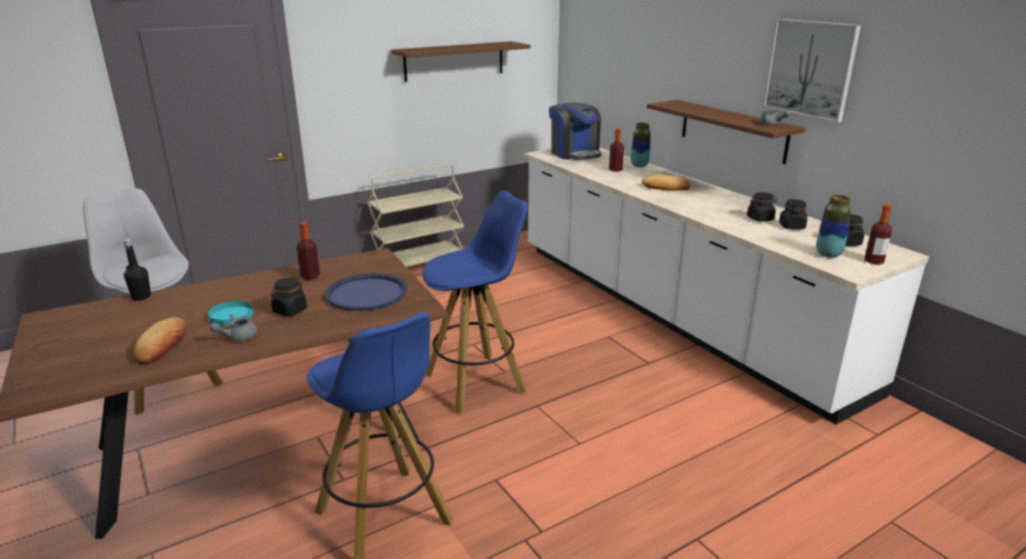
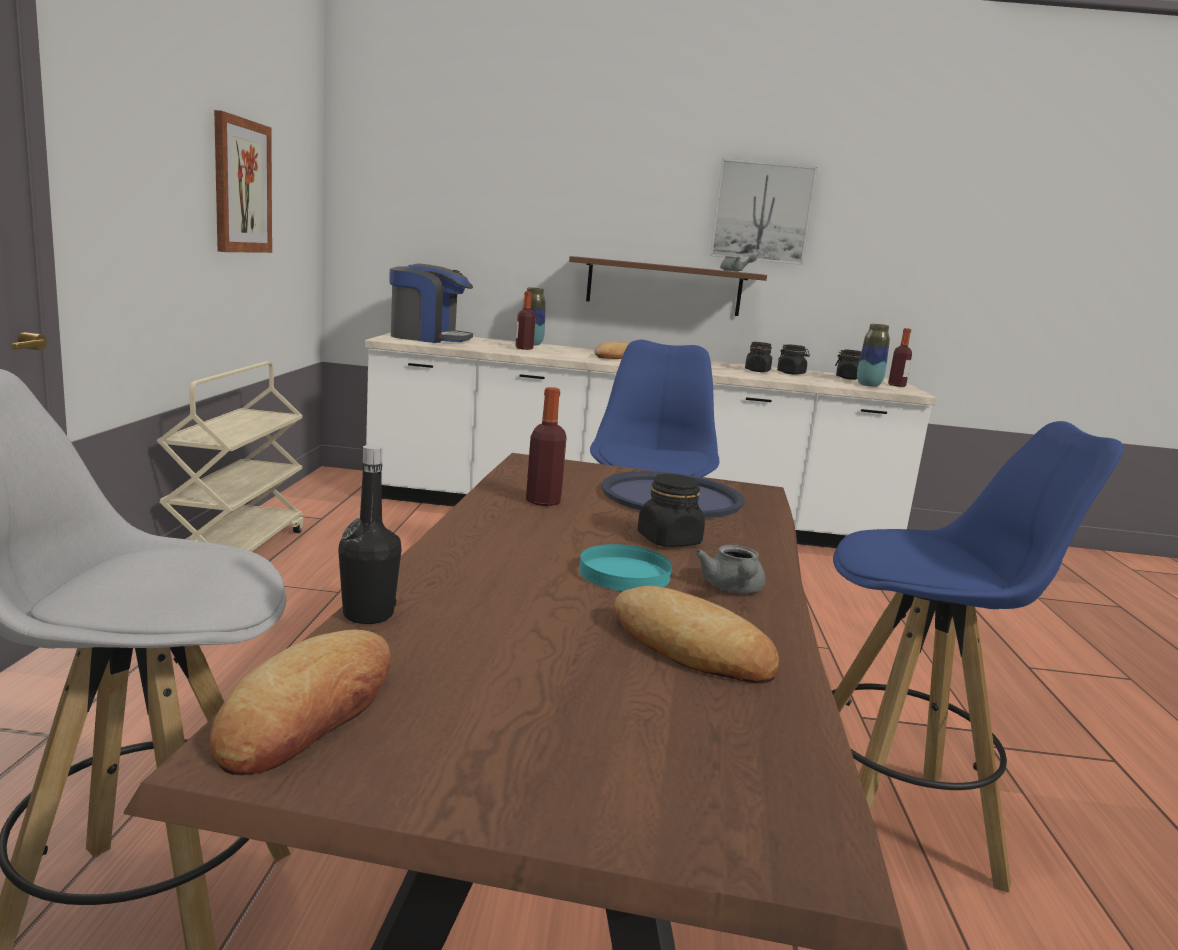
camera: 55 degrees left, 10 degrees down
brown shelf [391,41,530,82] -> picture [214,110,272,253]
none -> bread [210,630,391,775]

